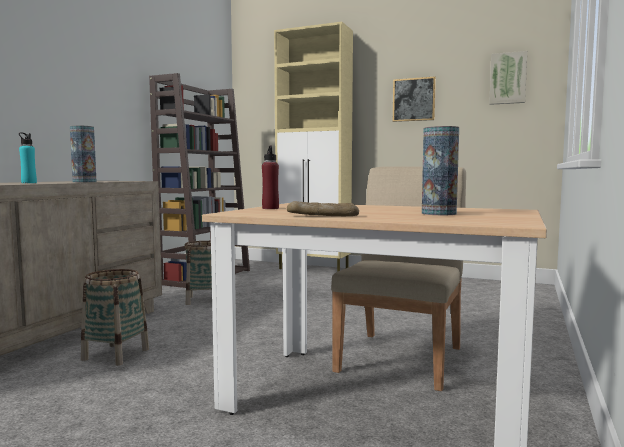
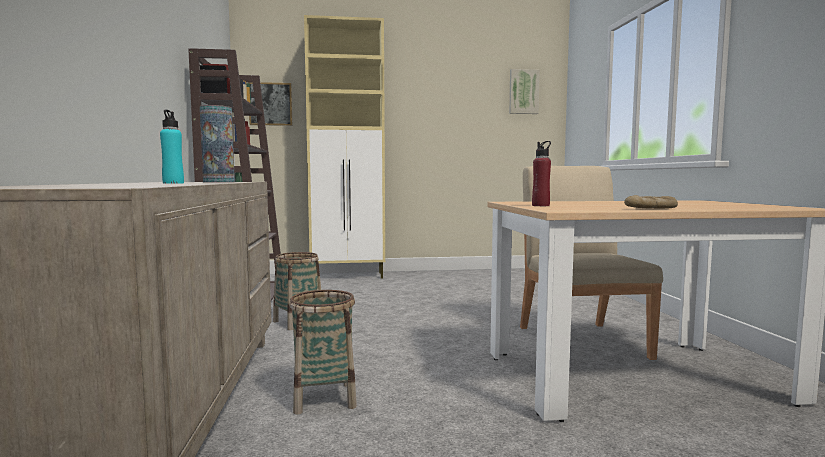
camera: 30 degrees left, 0 degrees up
picture [393,77,436,122] -> picture moved to [248,82,292,126]
vase [422,126,459,215] -> none

